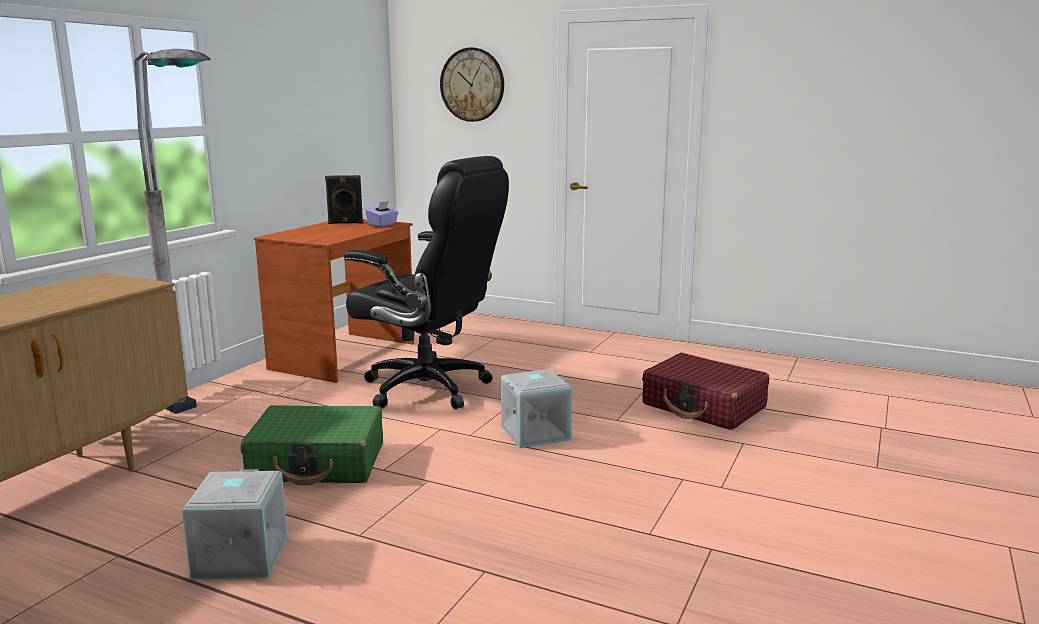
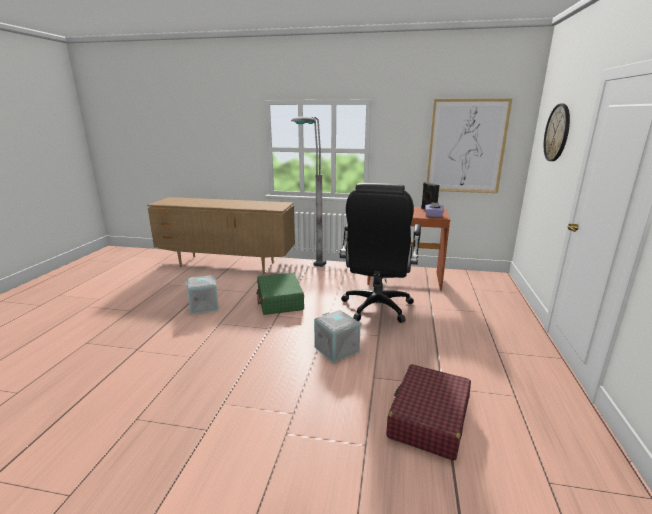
camera: 75 degrees right, 5 degrees up
none -> picture [427,98,513,193]

